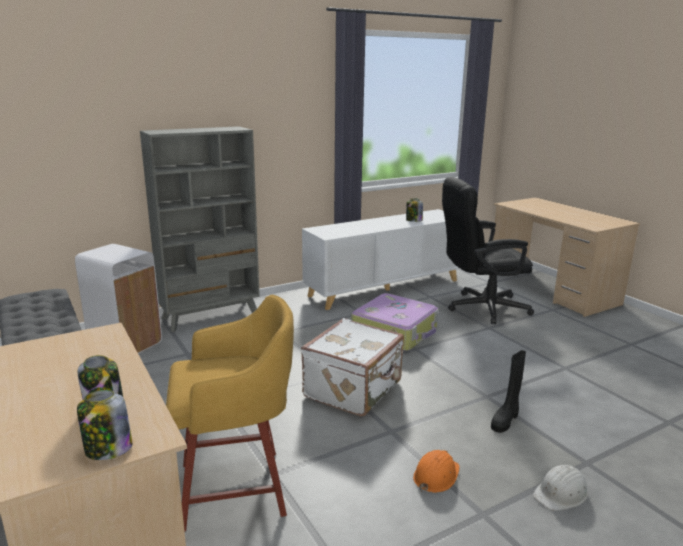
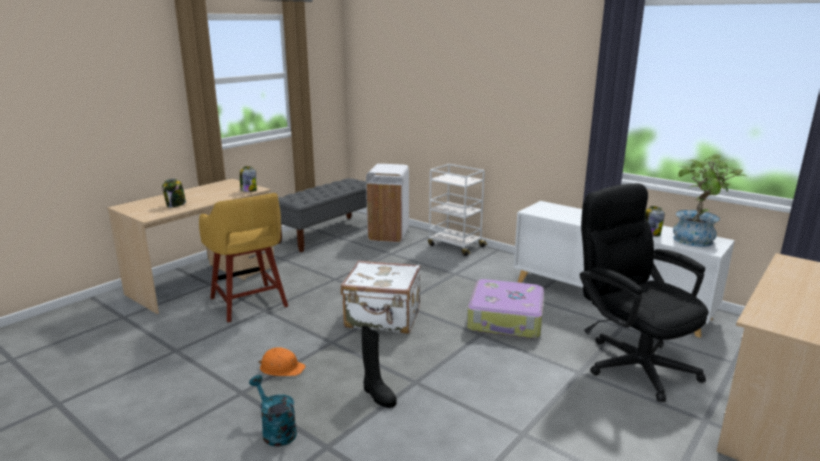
camera: 70 degrees right, 0 degrees up
jar [77,390,132,460] -> jar moved to [240,166,257,192]
grey bookcase [140,126,260,332] -> white cart [428,164,487,256]
black boot [491,350,526,433] -> black boot turned 150 degrees counterclockwise [362,326,397,408]
white hard hat [533,465,588,511] -> turquoise watering can [249,375,297,447]
none -> potted plant [673,154,751,247]

